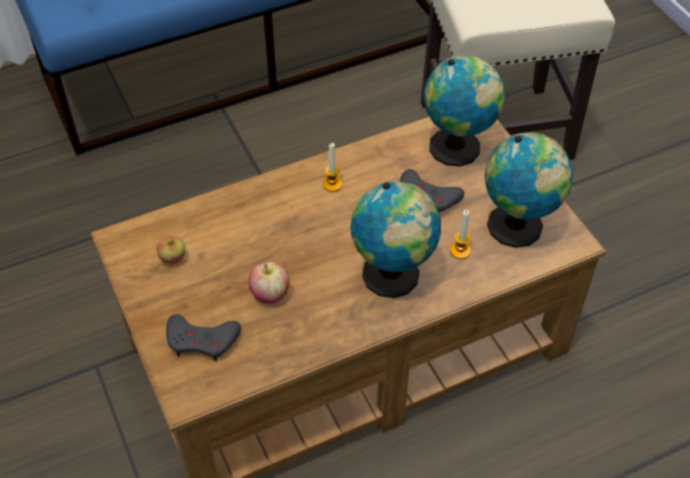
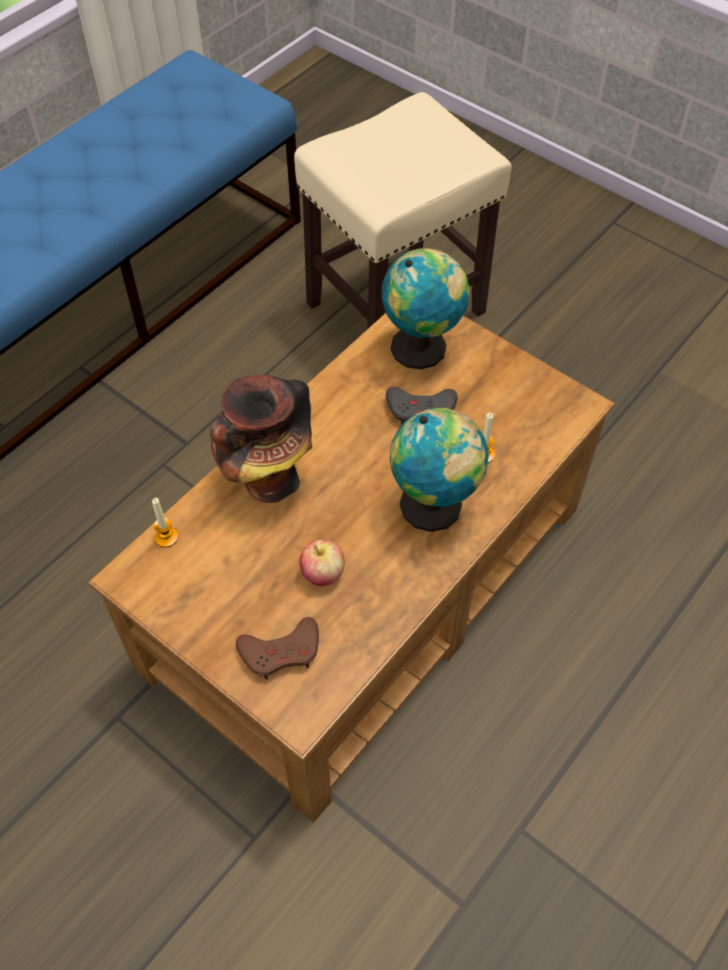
camera: 25 degrees left, 5 degrees up
apple [156,236,185,264] -> none
grey game controller [166,314,241,361] -> brown game controller [236,617,319,680]
candle [323,143,342,192] -> candle moved to [152,498,178,547]
globe [485,133,573,248] -> none
none -> vase [210,375,312,503]

